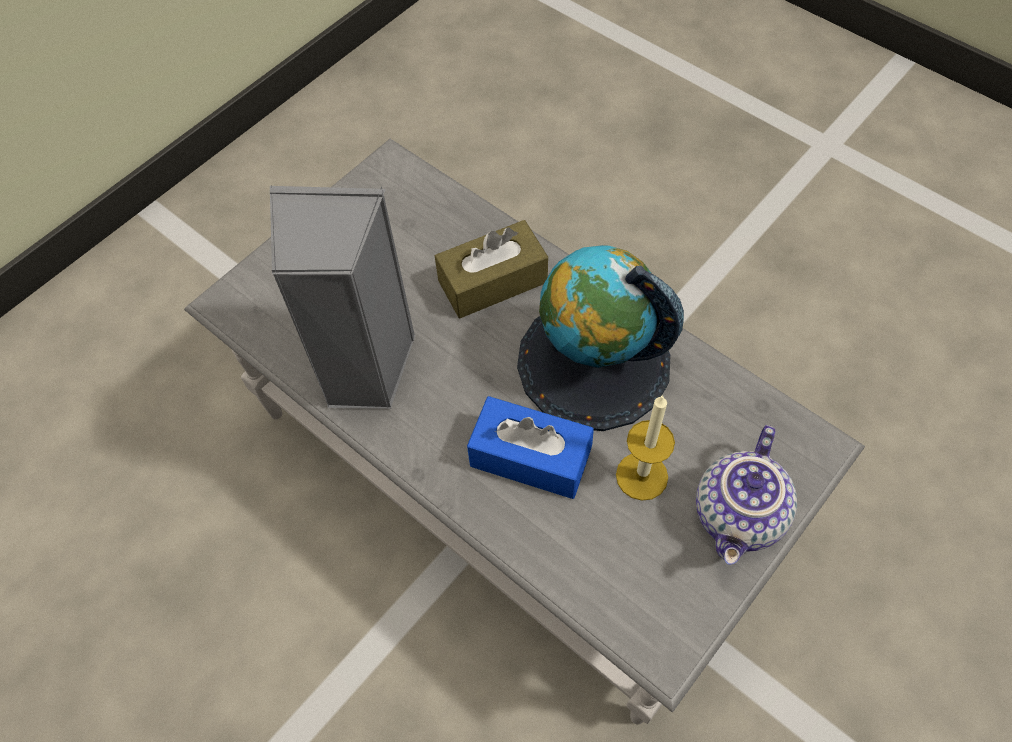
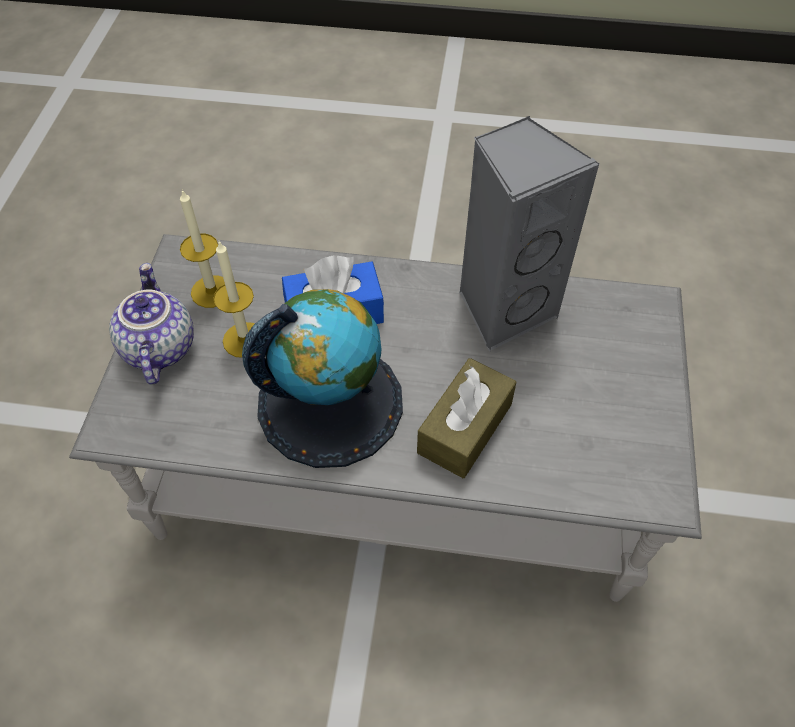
camera: 145 degrees right, 5 degrees down
none -> candle [180,189,225,308]

